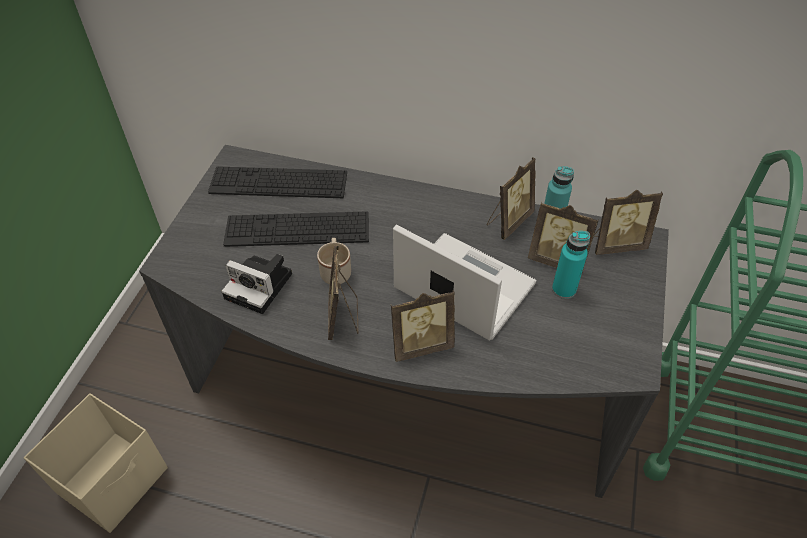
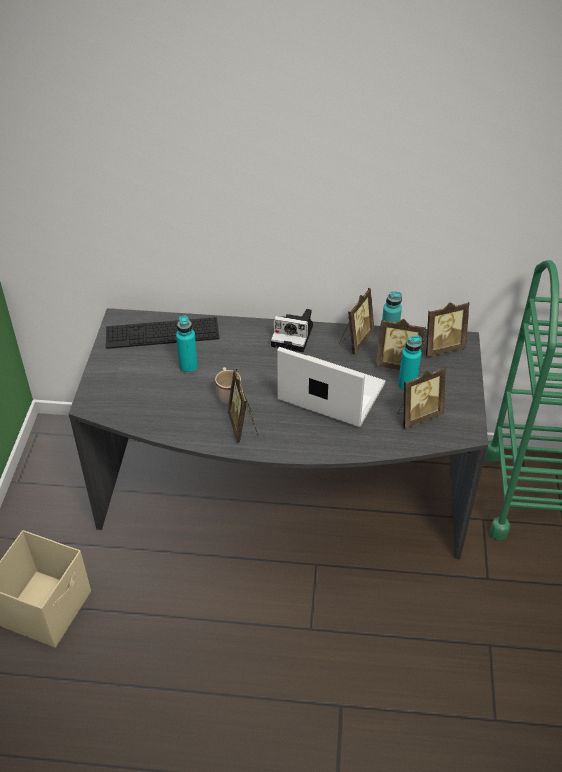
camera: 10 degrees left, 5 degrees down
camera [221,254,292,314] -> camera moved to [271,309,313,352]
keyboard [223,211,369,247] -> turquoise bottle [176,316,198,373]
picture frame [391,290,455,362] -> picture frame moved to [398,367,446,429]

